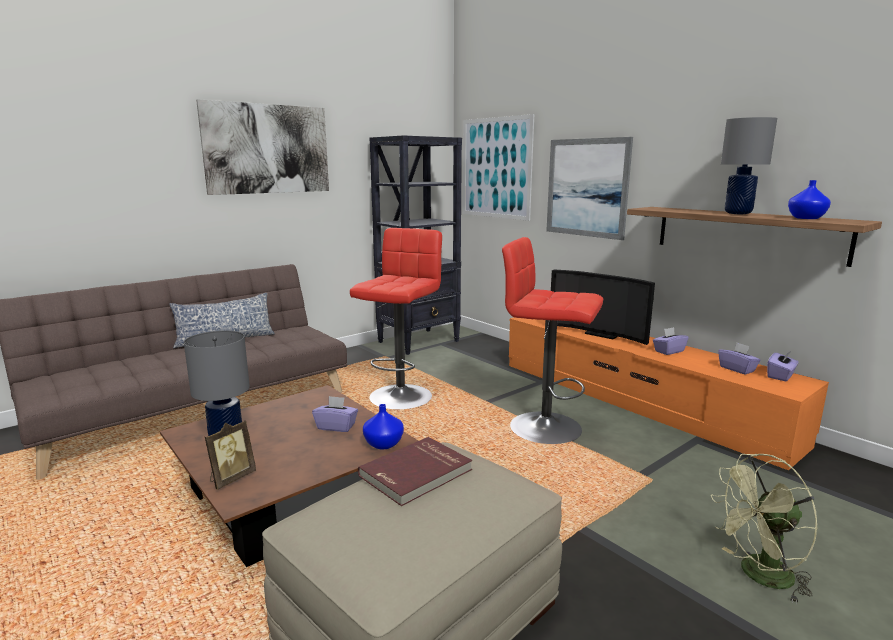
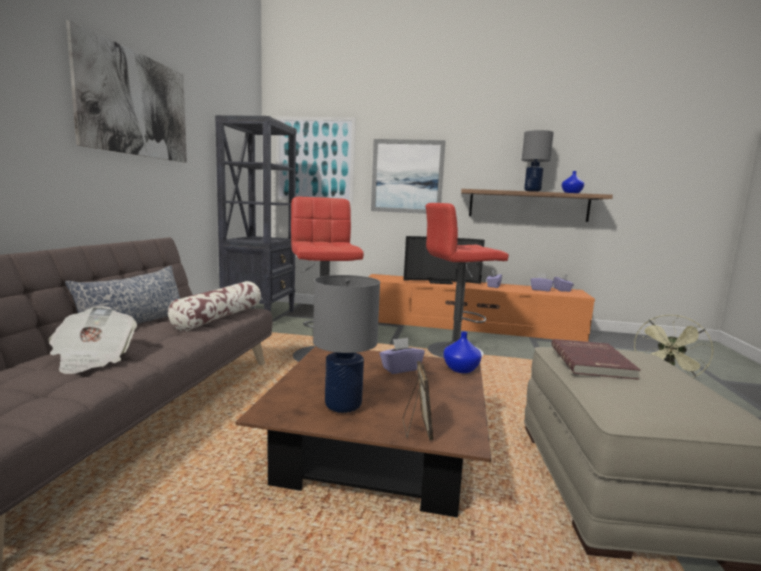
camera: 40 degrees left, 5 degrees down
none -> newspaper [48,306,137,374]
none -> pillow [168,281,261,331]

